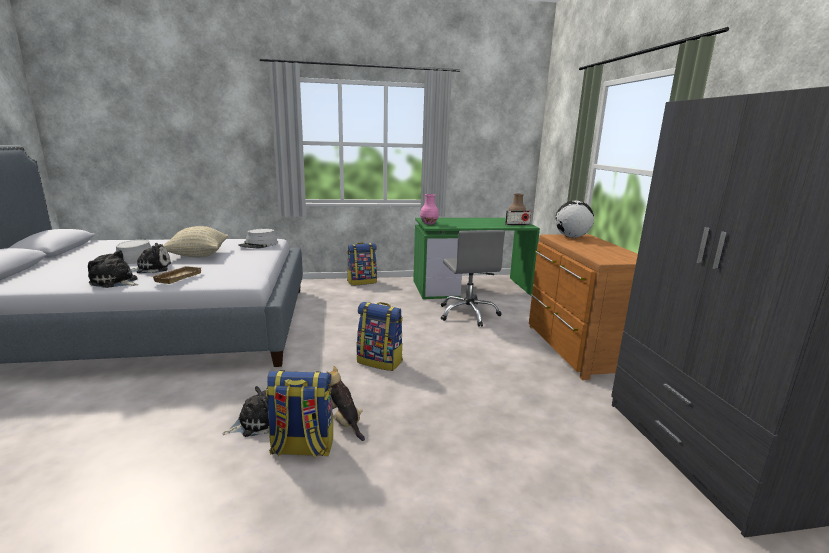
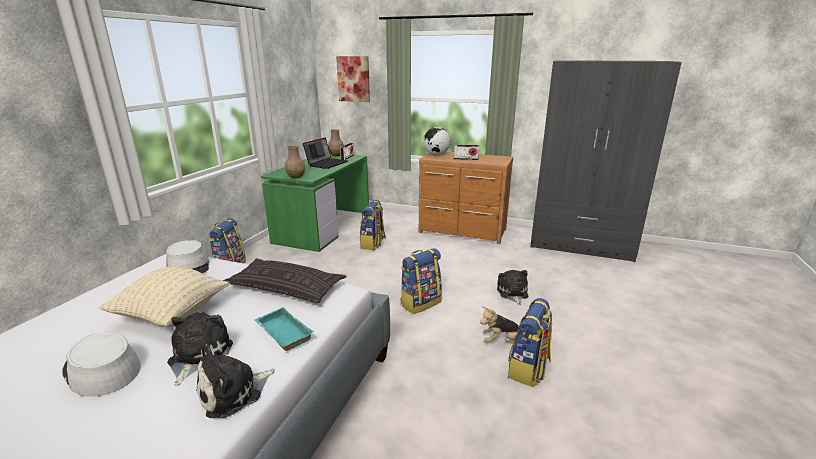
camera: 60 degrees left, 5 degrees up
beige tray [150,266,201,284] -> turquoise tray [255,307,314,351]
plush toy [222,386,269,437] -> plush toy moved to [497,270,528,305]
pink vase [420,194,439,225] -> brown vase [285,146,305,178]
grey office chair [441,230,505,327] -> backpack [360,200,386,250]
none -> pillow [223,258,347,303]
none -> laptop [303,137,348,169]
none -> picture [336,56,370,102]
none -> radio [453,144,479,160]

